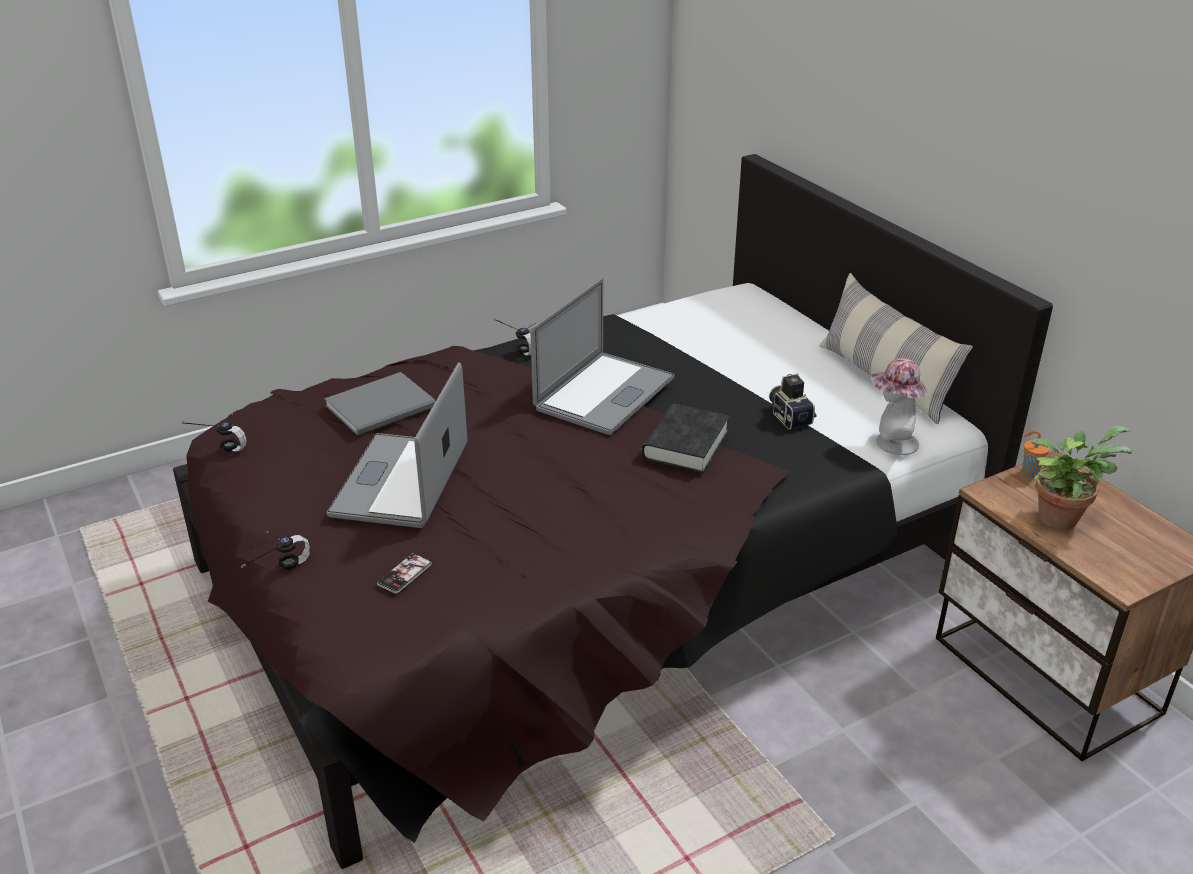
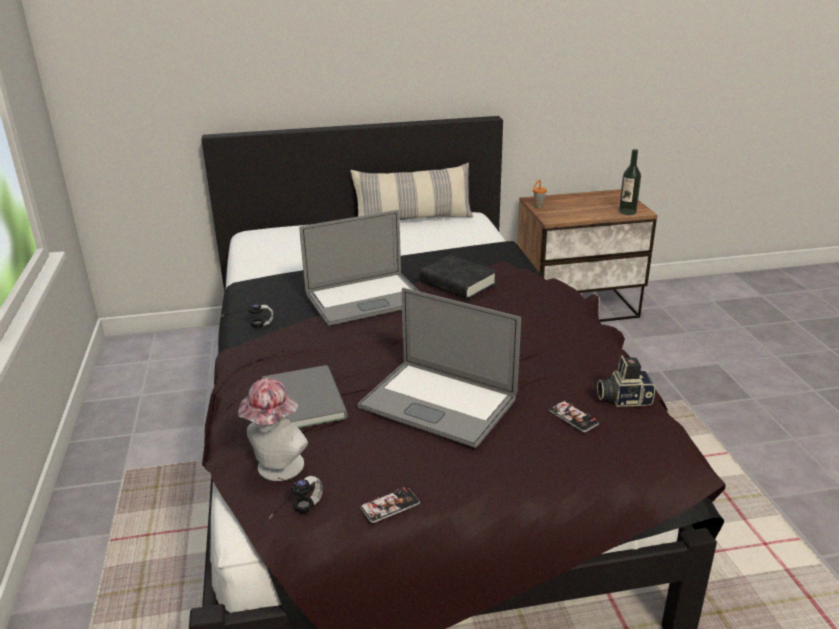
camera: 70 degrees left, 5 degrees down
headphones [241,531,310,570] -> none
laptop [531,278,675,435] -> laptop turned 105 degrees clockwise [300,210,418,326]
camera [769,373,817,430] -> camera moved to [597,356,655,407]
hat [871,358,927,455] -> hat moved to [238,378,308,481]
potted plant [1031,426,1132,530] -> none
none -> phone [360,487,420,523]
none -> bottle [619,149,641,215]

